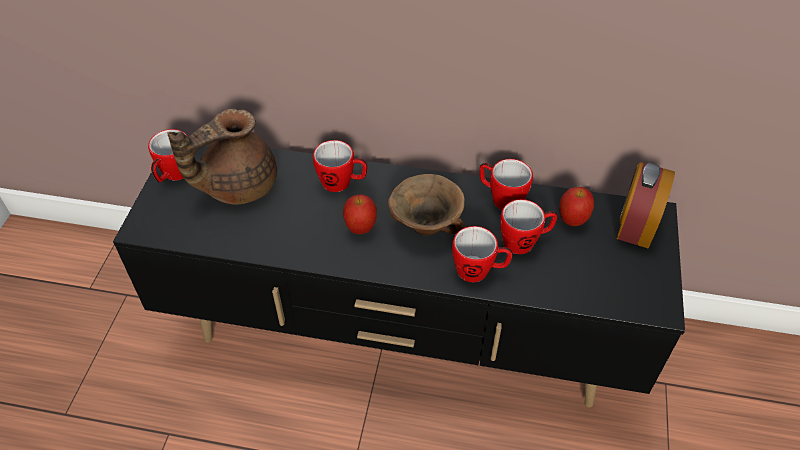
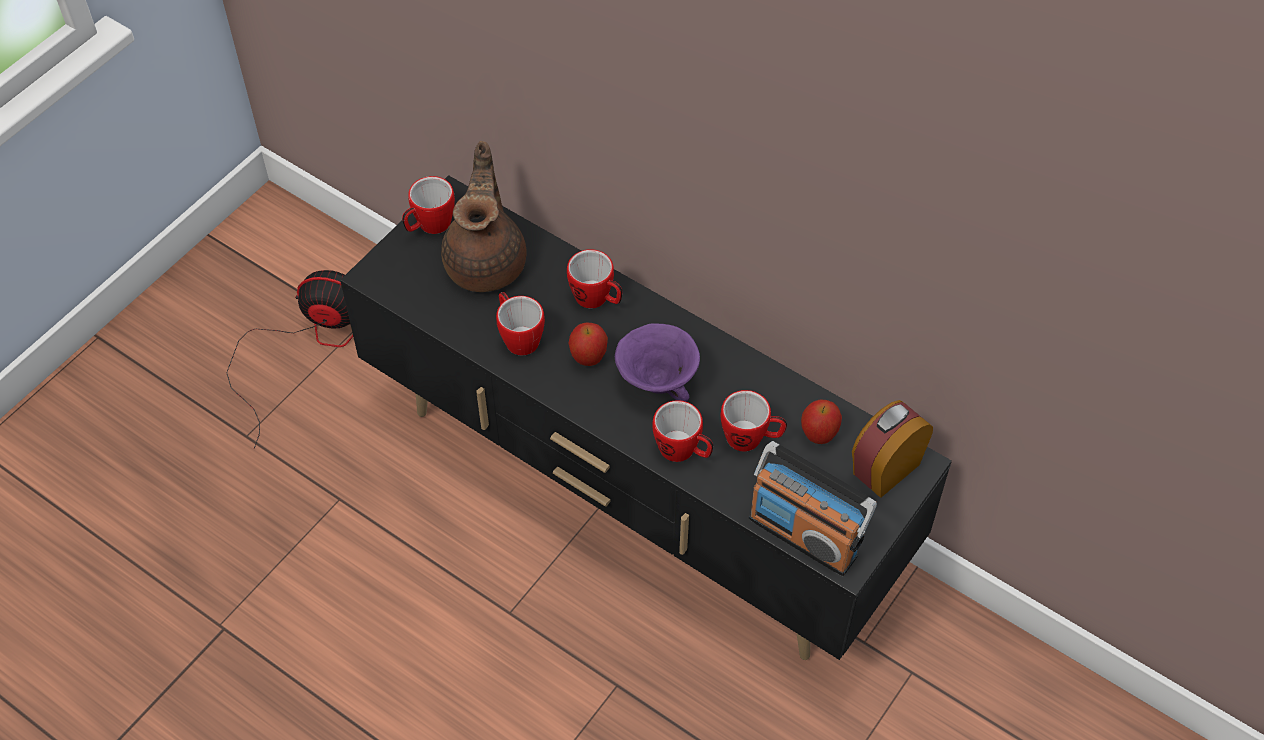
camera: 25 degrees right, 5 degrees up
brown teapot [168,109,277,205] -> brown teapot turned 105 degrees clockwise [441,141,526,292]
brown bowl [388,174,465,235] -> purple bowl [615,323,700,402]
mug [480,159,533,210] -> mug moved to [496,292,545,355]
none -> fan [226,270,353,449]
none -> radio [749,441,877,576]

